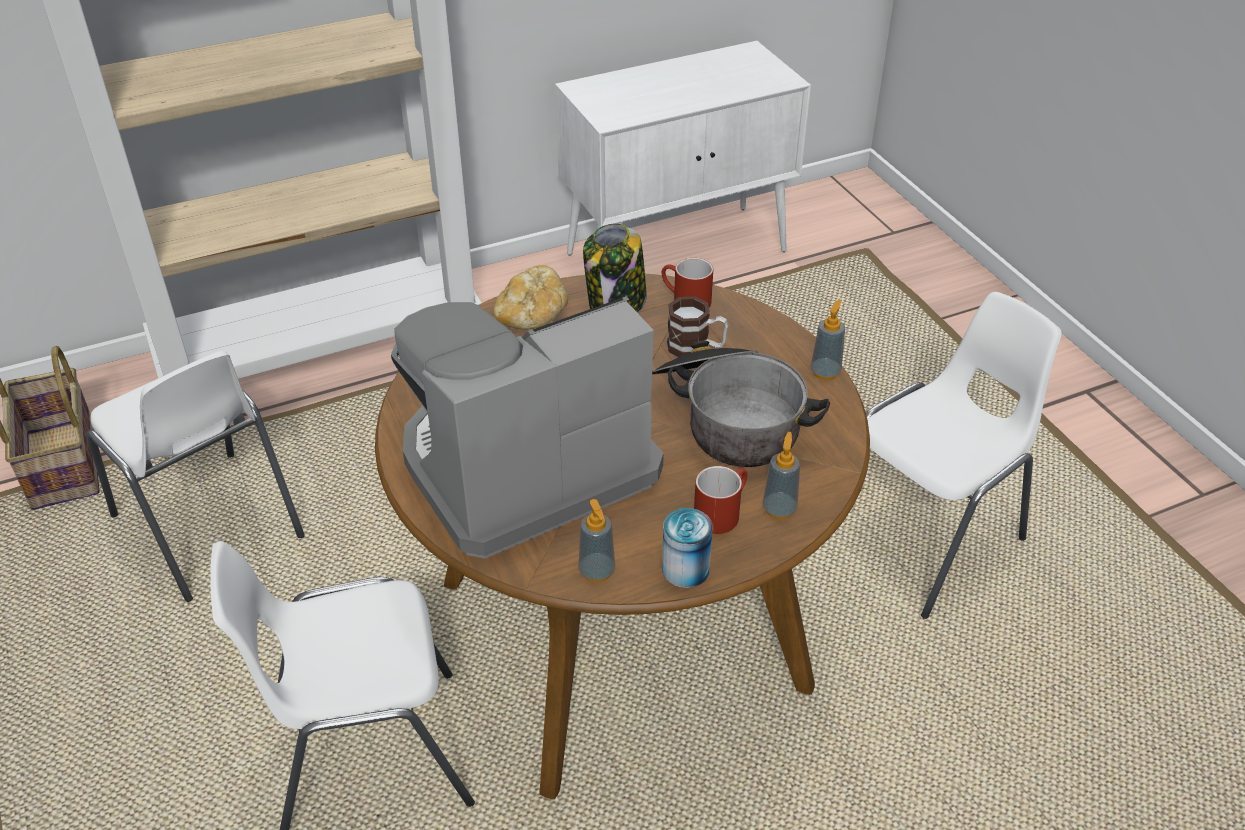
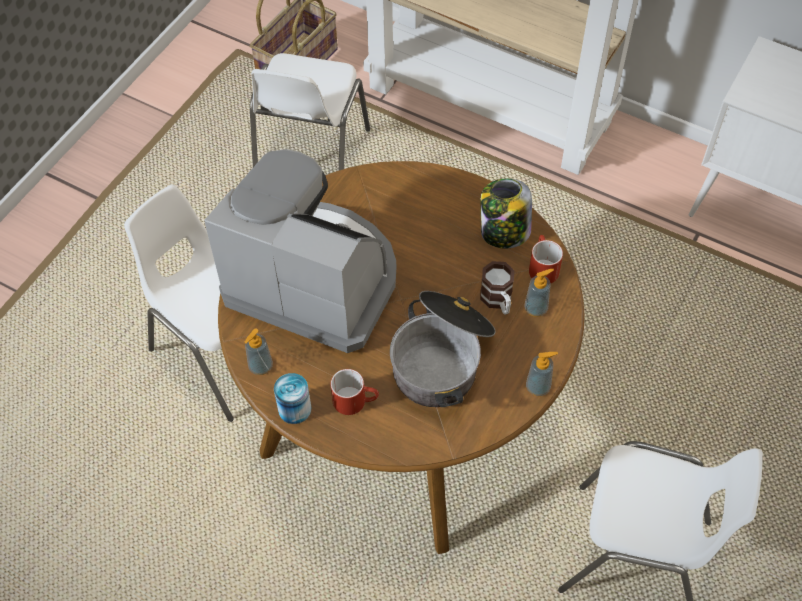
camera: 55 degrees right, 15 degrees up
bread [493,265,568,330] -> none
soap dispenser [763,432,800,519] -> soap dispenser moved to [524,269,554,317]

